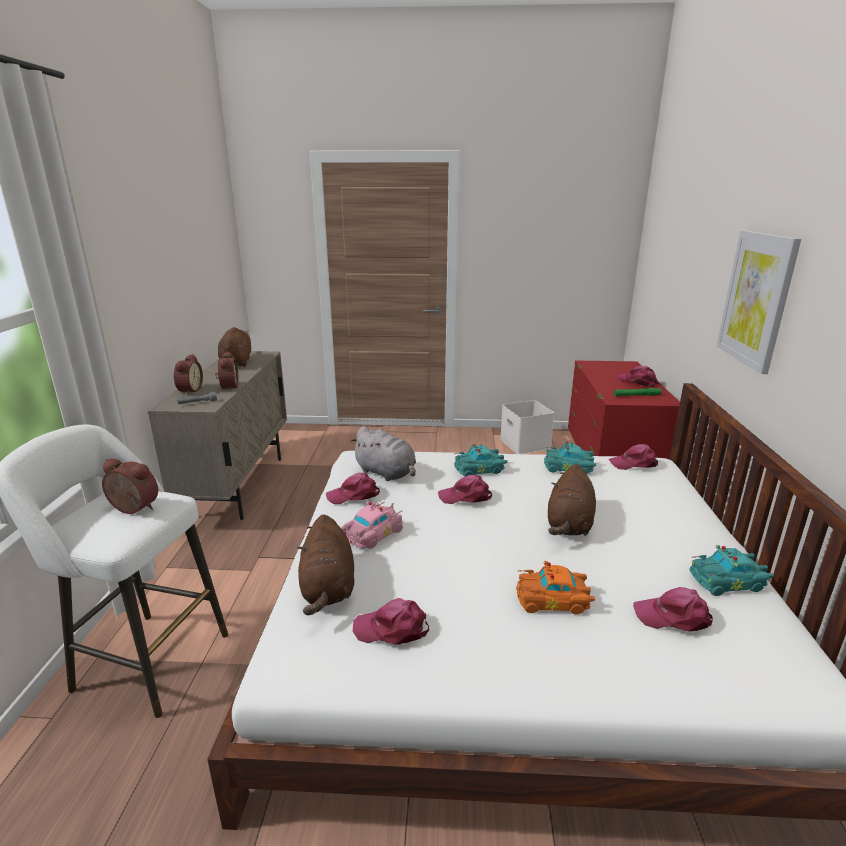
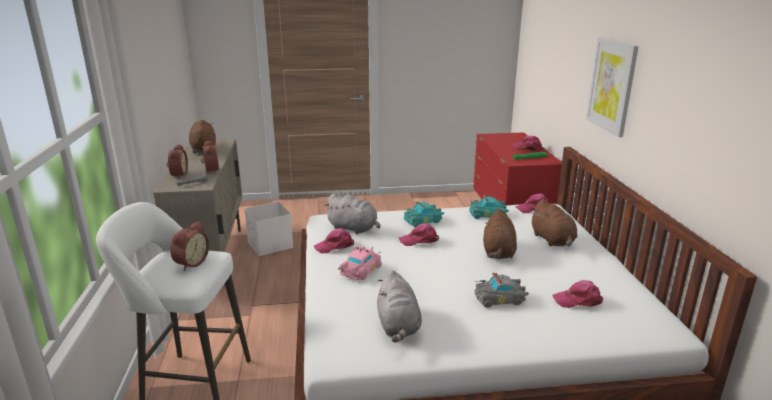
camera: 10 degrees left, 0 degrees up
alarm clock [102,458,158,514] -> alarm clock turned 105 degrees clockwise [170,221,209,271]
brown plush toy [297,514,354,615] -> brown plush toy moved to [530,199,577,246]
pink cap [353,598,429,645] -> grey plush toy [377,270,422,343]
white storage box [500,400,554,454] -> white storage box moved to [244,202,293,256]
orange toy car [516,561,595,614] -> grey toy car [475,273,529,308]
turquoise toy car [689,545,774,596] -> none

